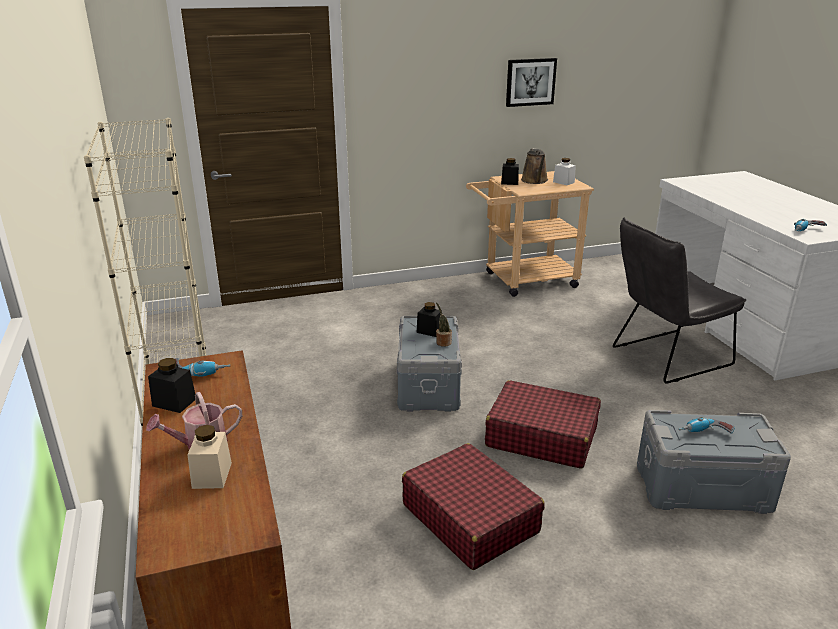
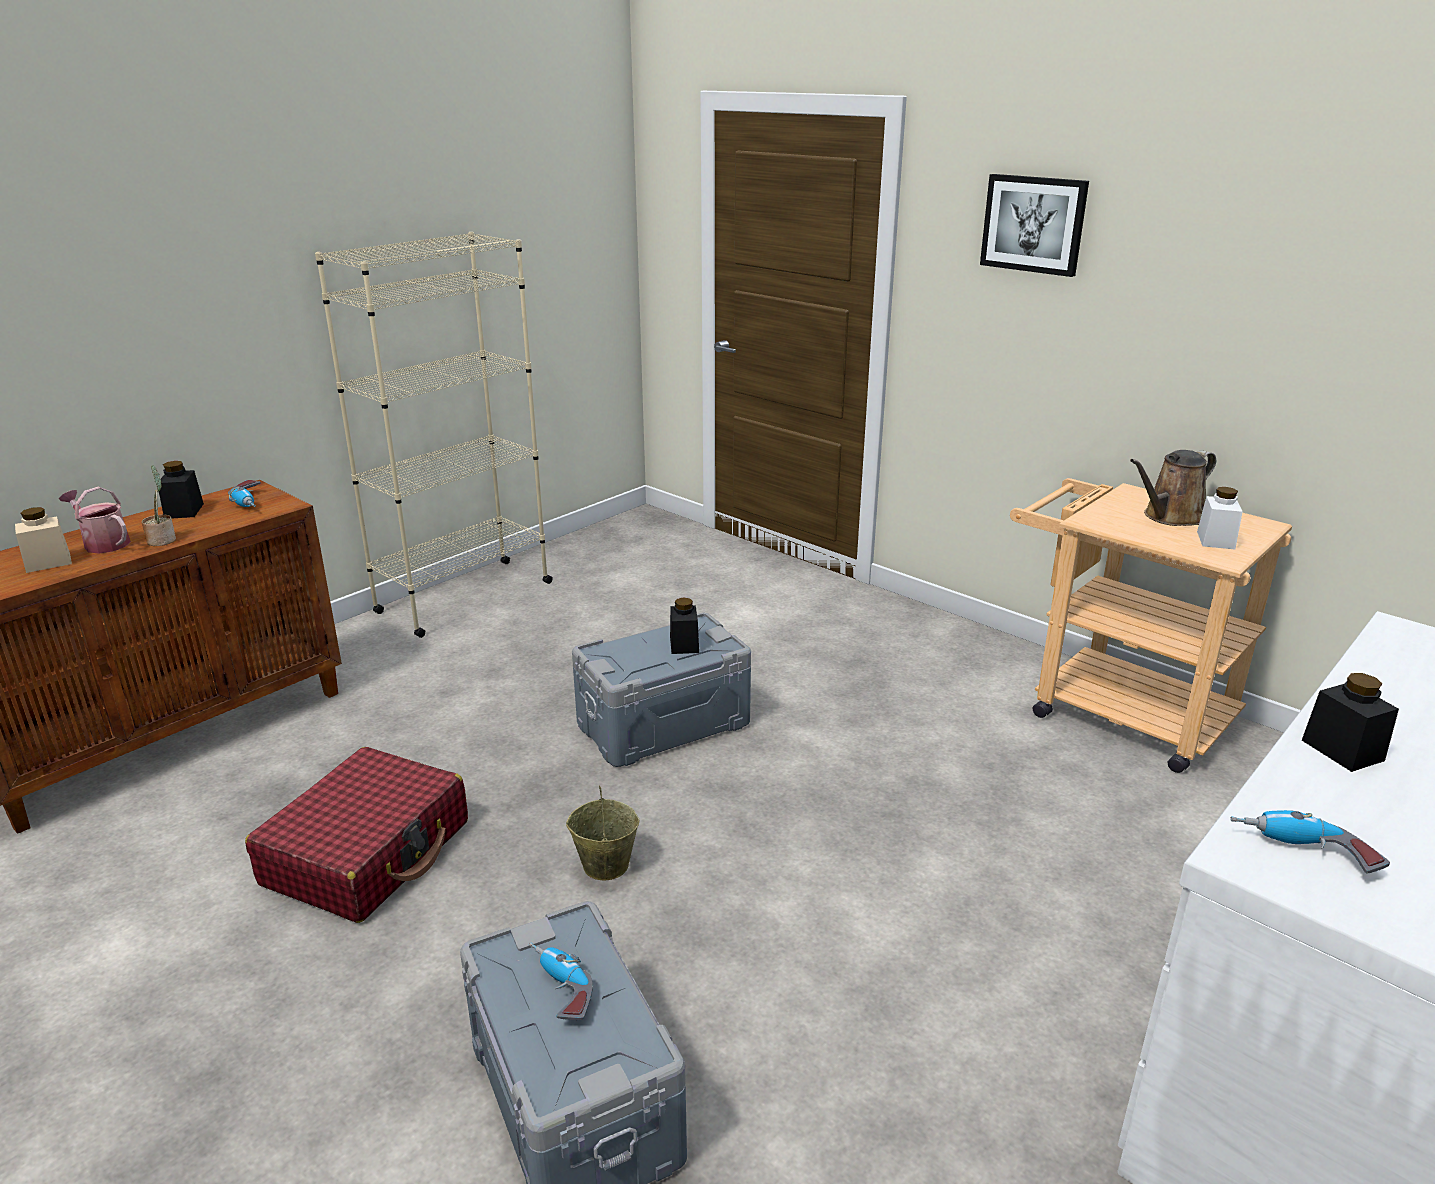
camera: 60 degrees right, 0 degrees up
potted plant [436,302,452,347] -> potted plant moved to [142,465,176,546]
red suitcase [485,380,601,469] -> beige bucket [566,785,640,880]
black jar [501,158,519,185] -> black jar moved to [1302,673,1399,772]
picture [506,58,557,107] -> picture moved to [980,174,1089,277]
grey chair [613,217,746,384] -> none

